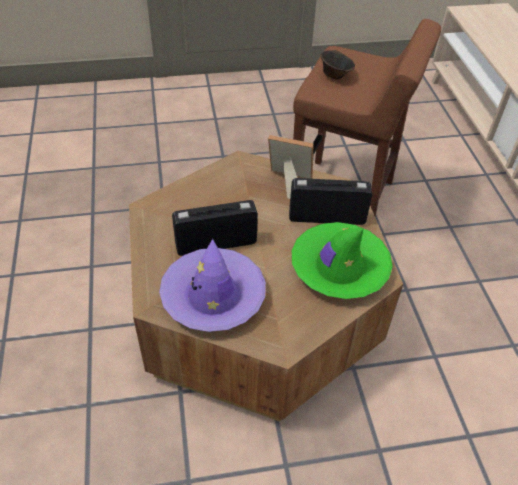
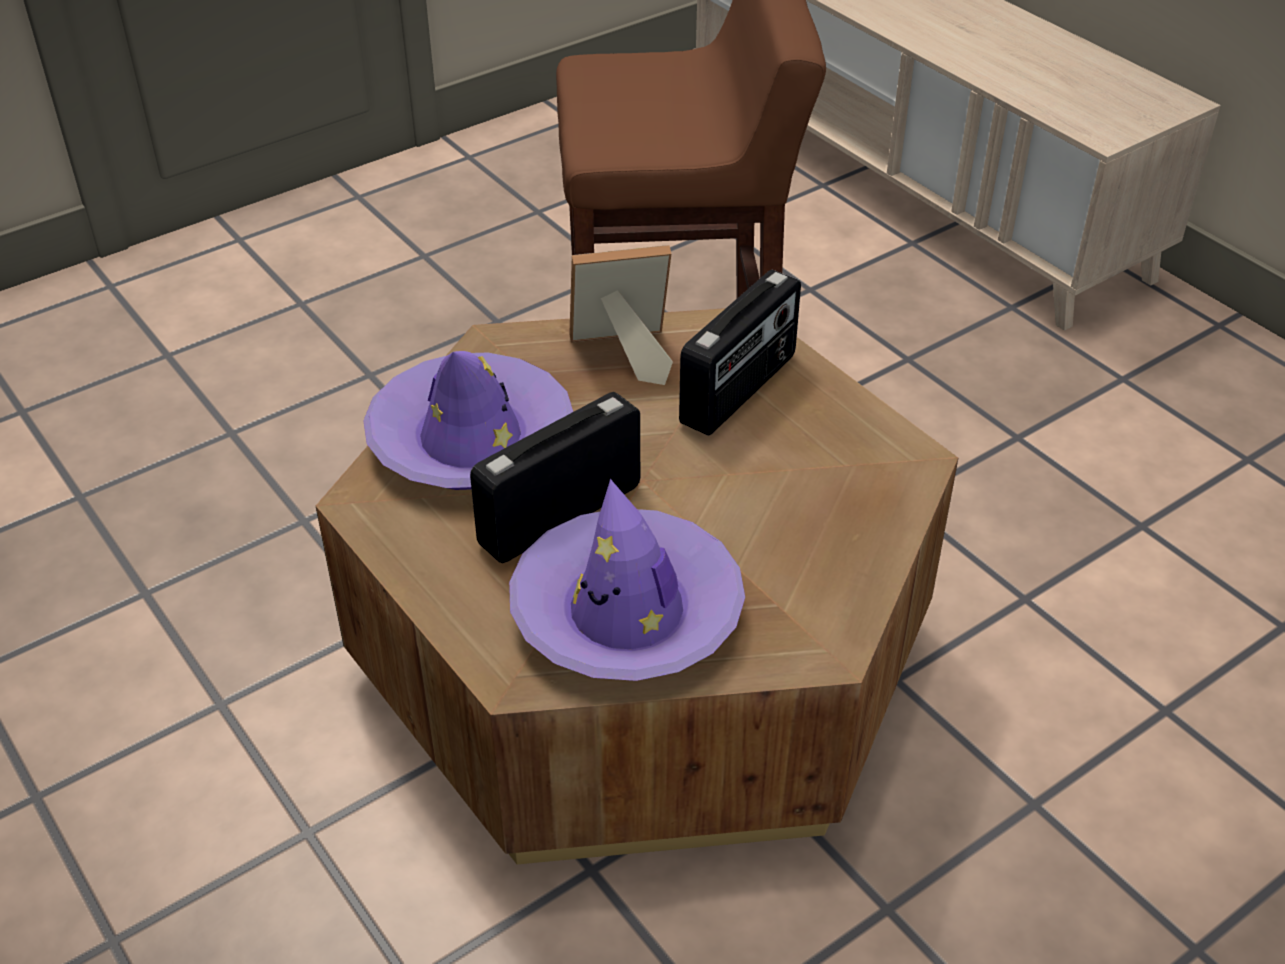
camera: 25 degrees left, 5 degrees down
radio [289,178,372,225] -> radio turned 150 degrees clockwise [679,270,801,436]
green hat [292,222,393,299] -> none
brown bowl [321,50,355,79] -> none
none -> purple hat [363,351,573,490]

